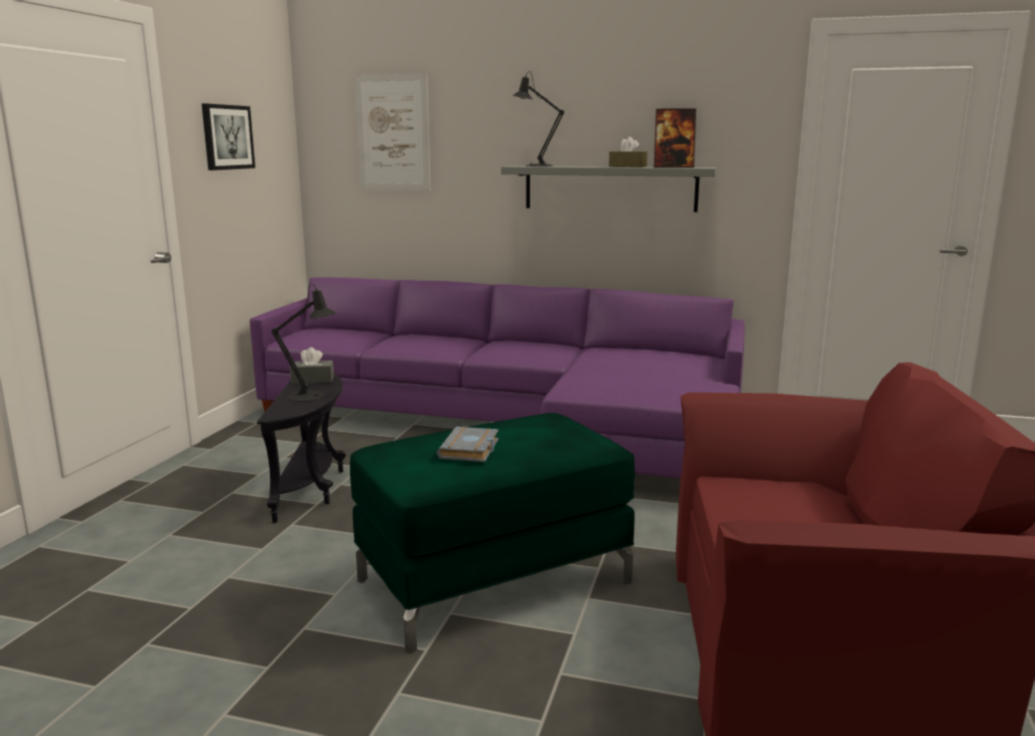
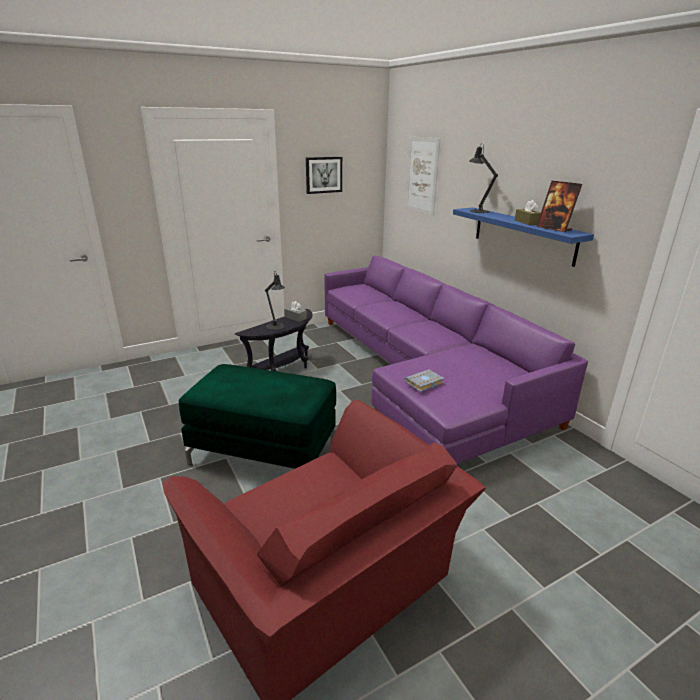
camera: 45 degrees right, 10 degrees up
grey book [437,427,499,462] -> grey book moved to [404,370,444,392]
grey shelf [501,166,717,212] -> blue shelf [453,207,594,267]

